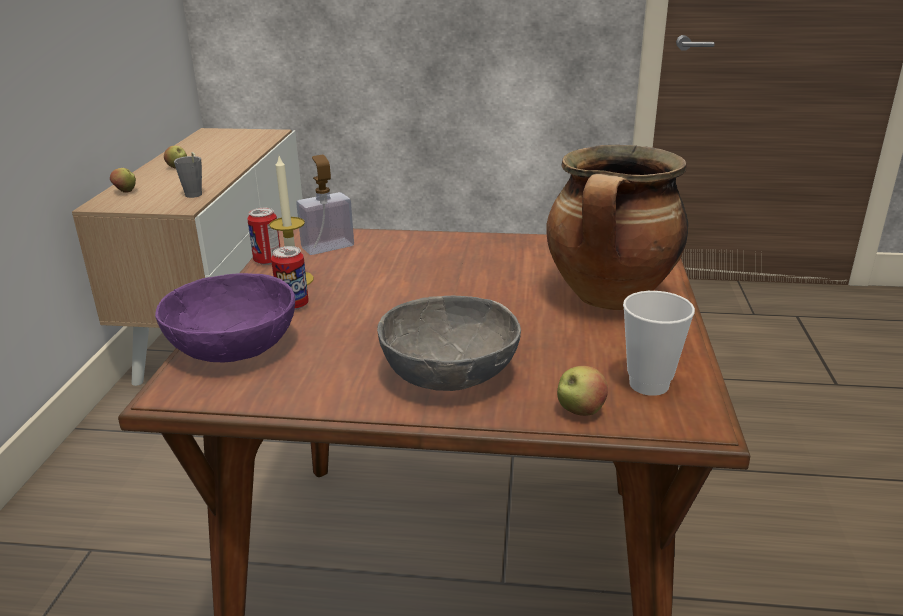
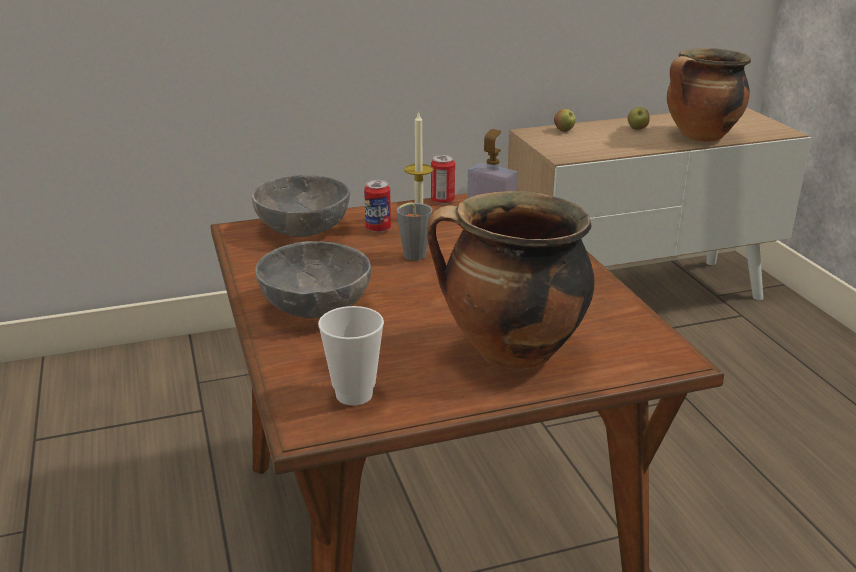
camera: 65 degrees right, 0 degrees up
purple bowl [155,273,295,362] -> grey bowl [252,175,350,237]
grey cup [174,152,202,198] -> grey cup moved to [397,202,433,261]
apple [557,366,608,416] -> none
none -> cooking pot [667,48,751,142]

